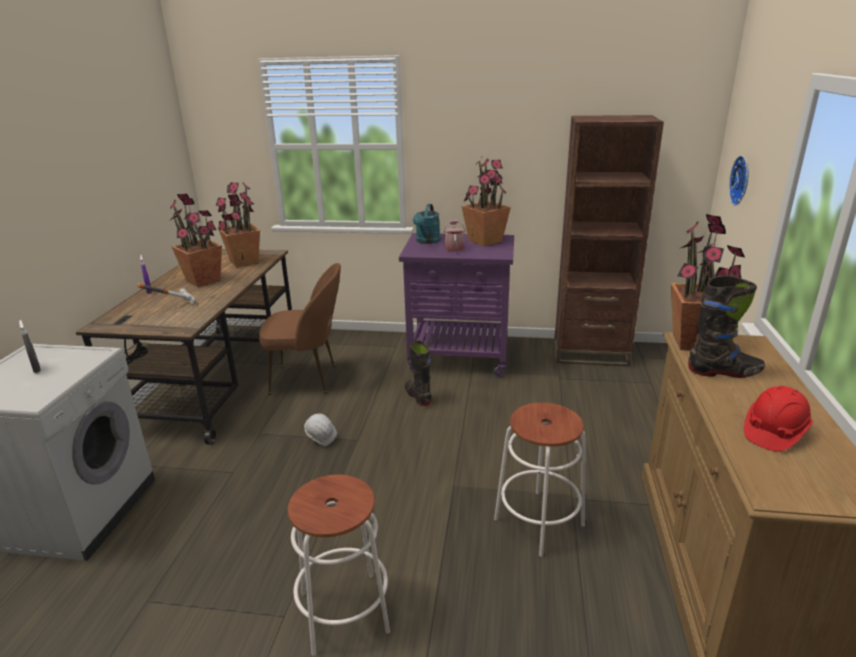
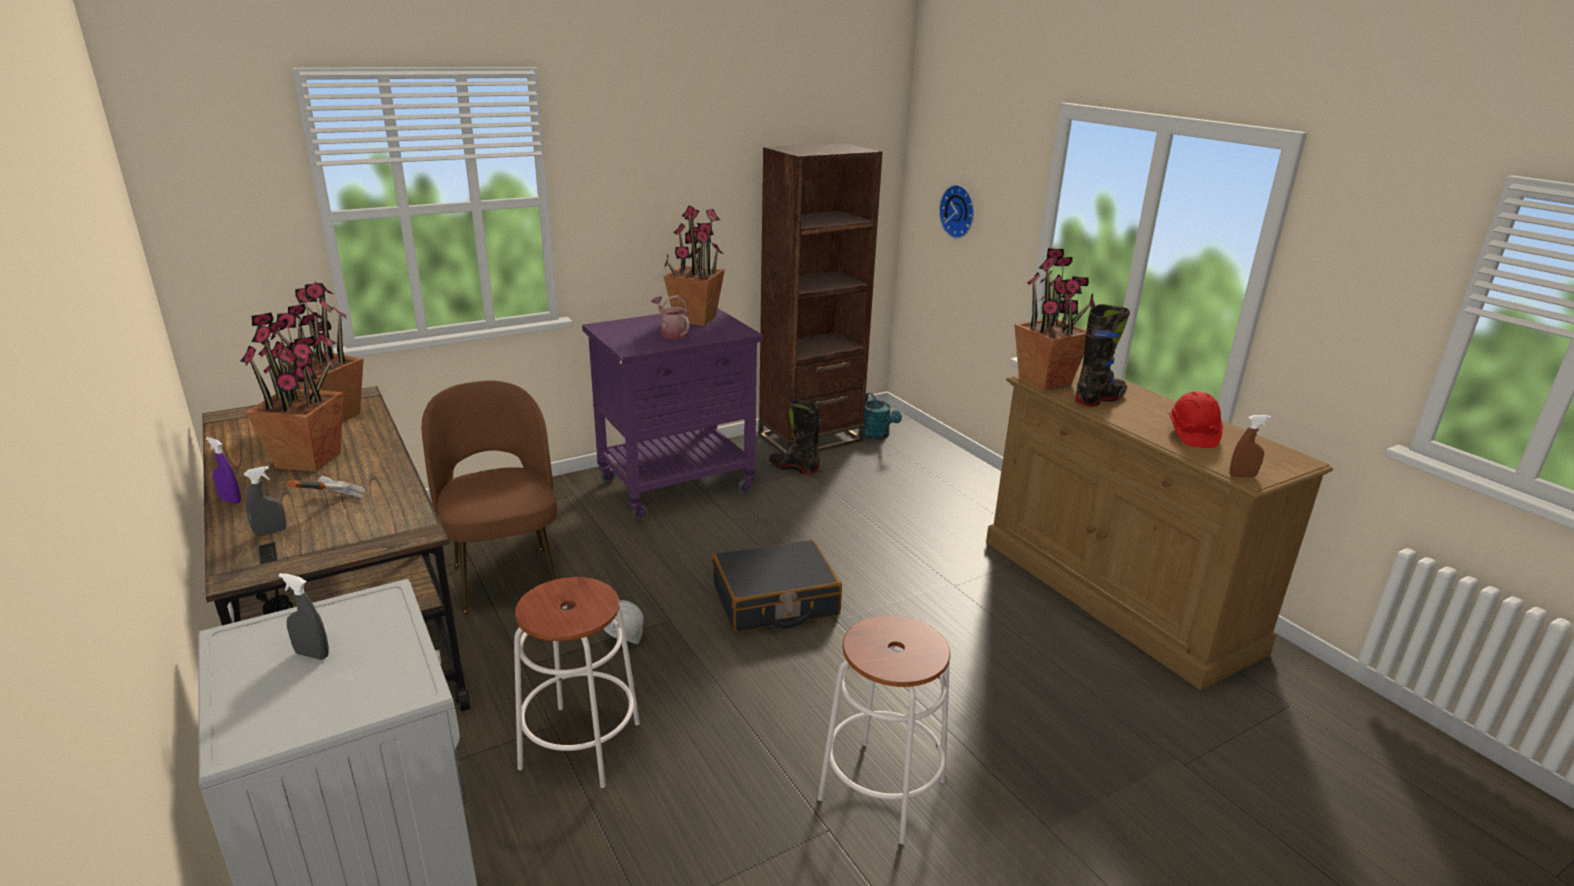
camera: 40 degrees left, 0 degrees up
brown chair [259,263,341,395] -> brown chair turned 75 degrees counterclockwise [422,380,557,615]
black boot [405,341,432,406] -> black boot moved to [769,399,821,474]
turquoise watering can [412,204,440,244] -> turquoise watering can moved to [863,393,902,440]
white stool [494,403,586,557] -> white stool moved to [514,577,640,788]
none -> grey spray bottle [244,466,286,536]
none -> black suitcase [713,540,842,632]
none -> brown spray bottle [1230,415,1271,478]

